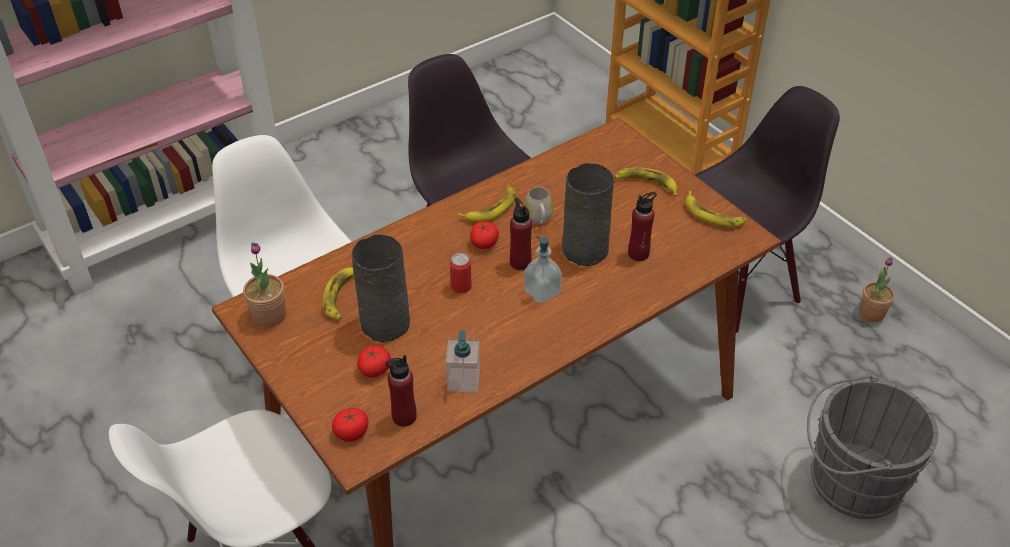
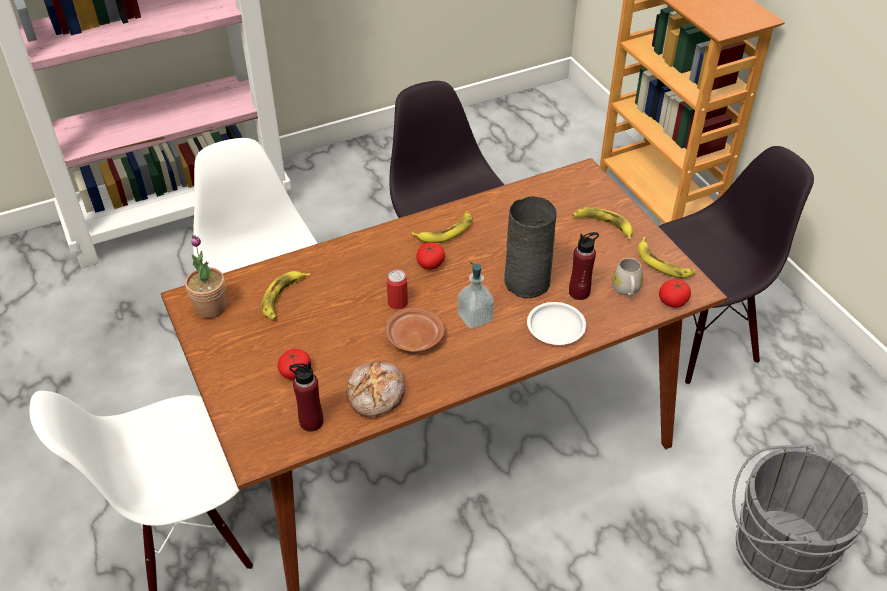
camera: 10 degrees right, 0 degrees up
tomato [332,408,368,442] -> tomato moved to [659,279,691,308]
grey vase [352,234,410,342] -> none
soap dispenser [446,330,480,392] -> bread [346,361,405,417]
red bottle [510,197,532,270] -> none
white mug [524,187,553,224] -> white mug moved to [612,258,643,296]
potted plant [859,257,895,322] -> none
none -> brown plate [385,308,445,352]
none -> white plate [527,302,586,345]

